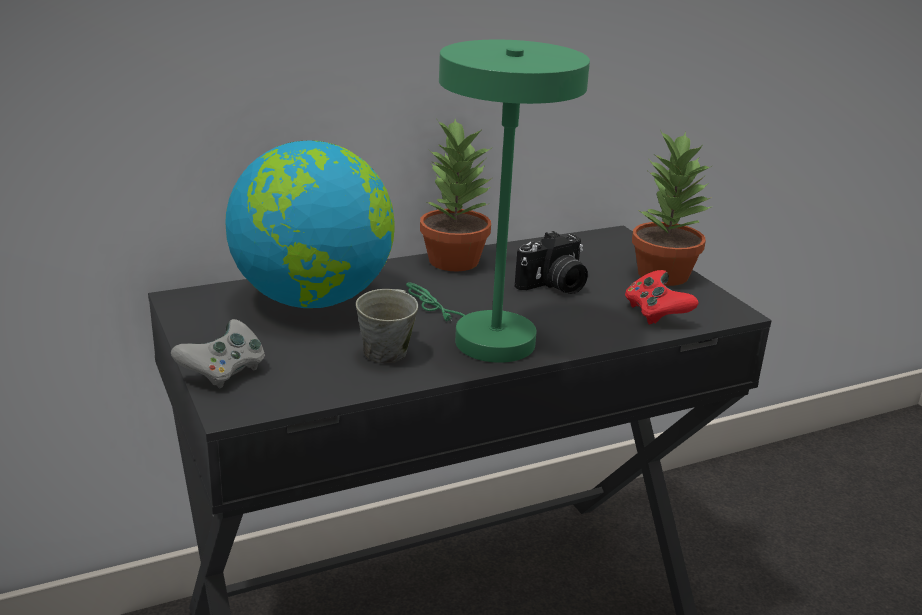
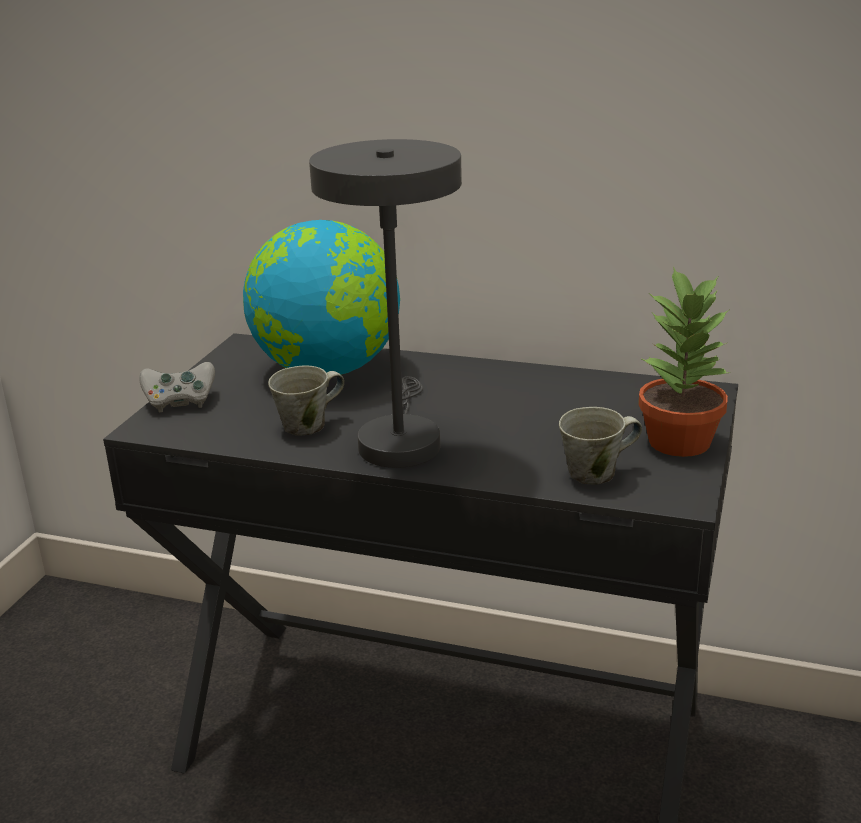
camera: 45 degrees right, 0 degrees up
green table lamp [406,40,590,363] -> grey table lamp [309,139,462,468]
potted plant [420,118,493,272] -> none
camera [515,231,588,294] -> none
red game controller [625,270,699,325] -> grey mug [559,407,642,485]

